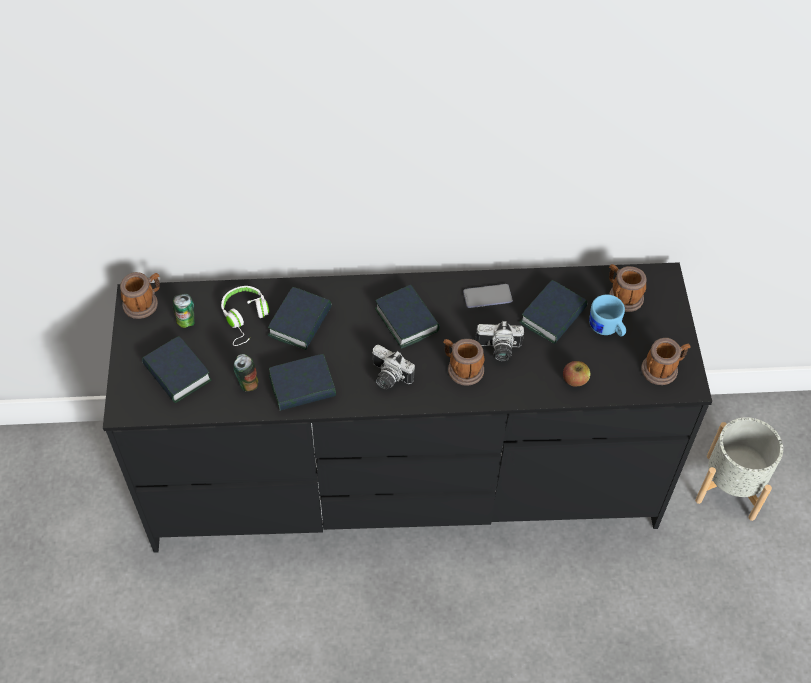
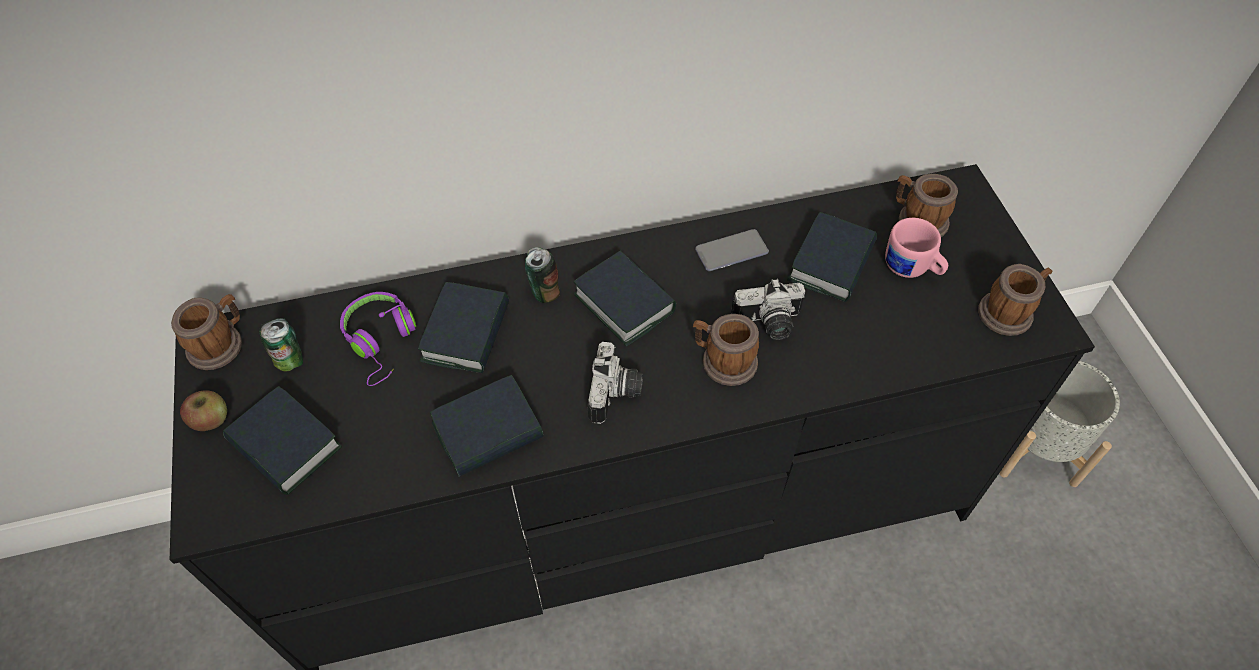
camera: 10 degrees left, 0 degrees up
white headphones [221,286,269,346] -> purple headphones [340,292,416,386]
can [234,354,258,391] -> can moved to [525,247,560,303]
camera [372,345,415,390] -> camera turned 105 degrees counterclockwise [587,342,643,424]
apple [563,361,590,387] -> apple moved to [180,390,227,431]
blue mug [589,295,626,337] -> pink mug [885,218,948,278]

